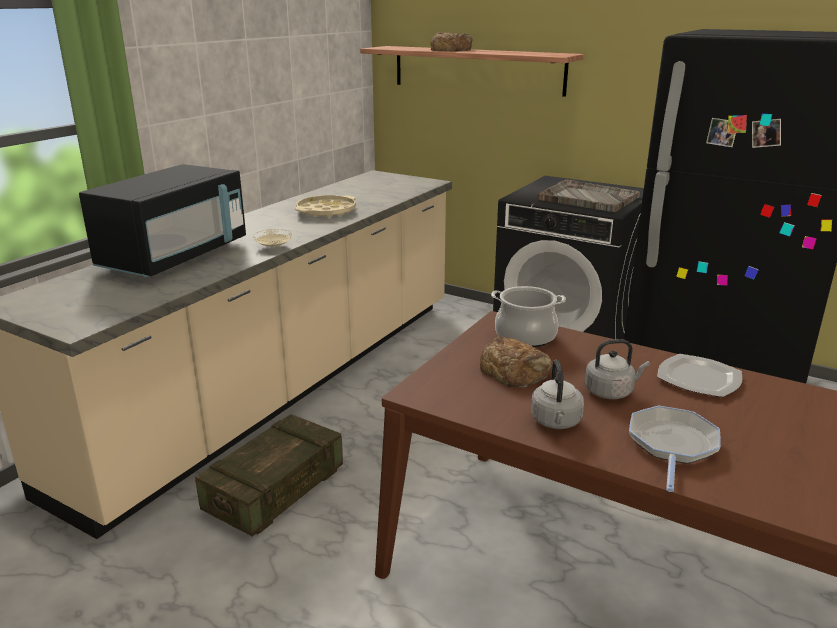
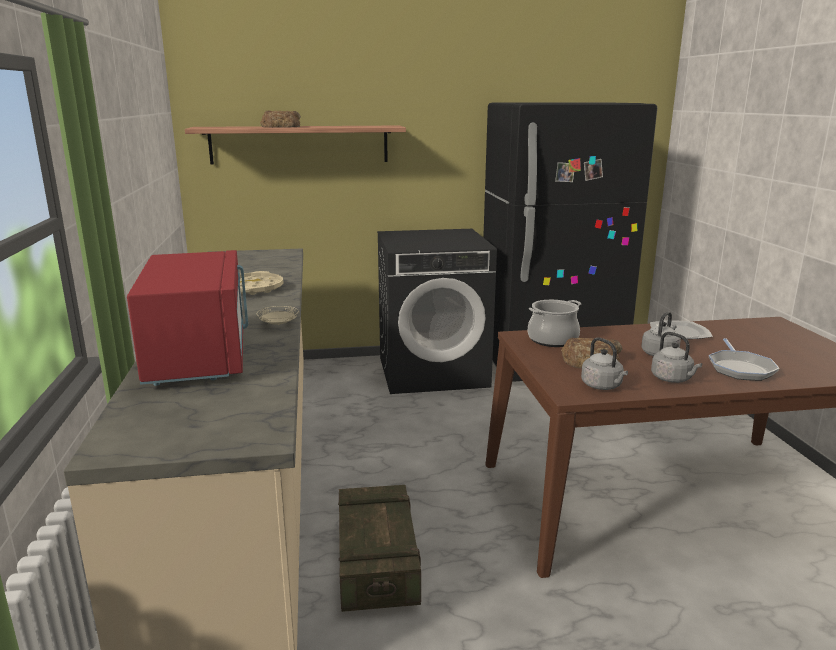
camera: 40 degrees left, 5 degrees down
black microwave [79,164,246,277] -> red microwave [127,250,248,386]
grey tray [538,180,640,212] -> none
frying pan [629,406,721,492] -> frying pan turned 150 degrees counterclockwise [709,338,779,381]
none -> grey kettle [581,338,628,390]

